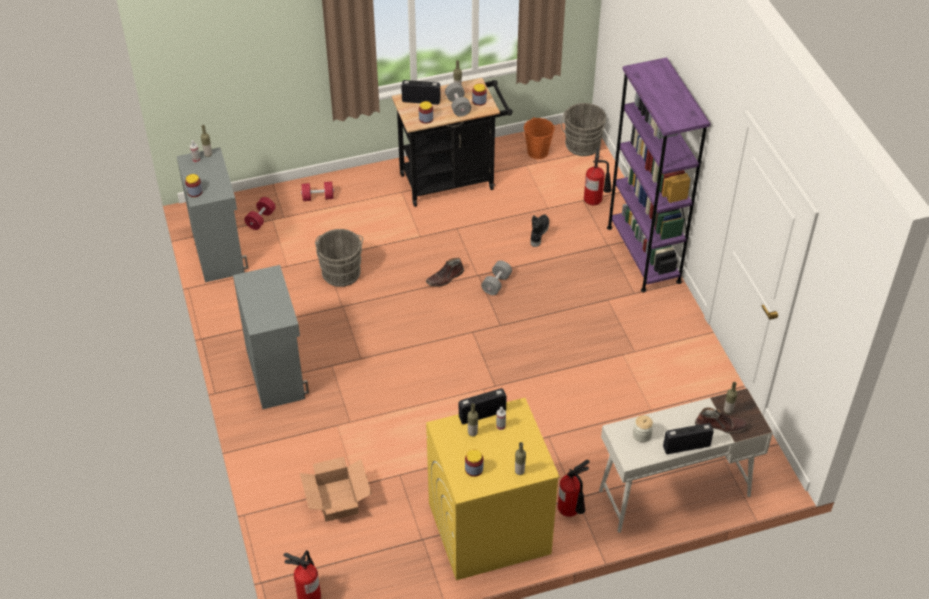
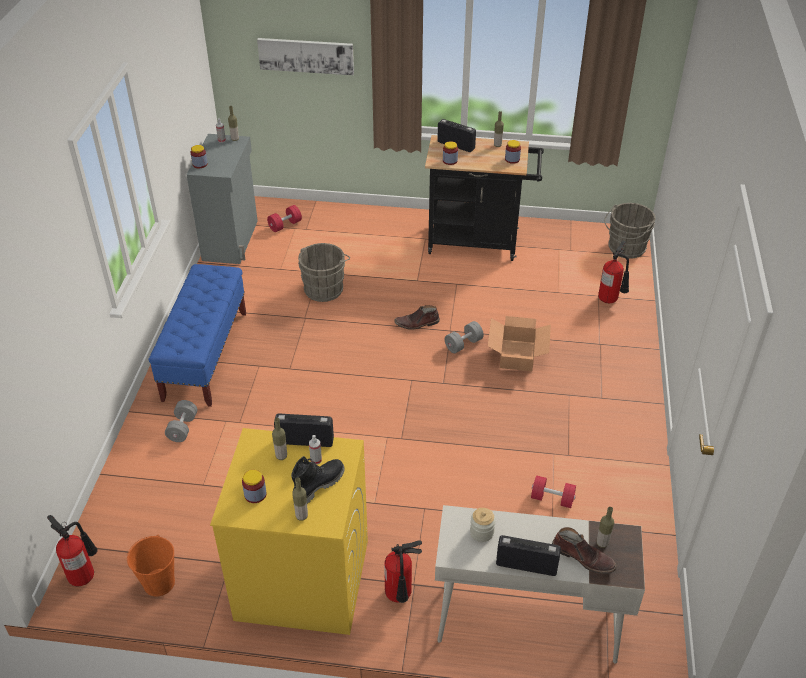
camera: 25 degrees right, 5 degrees down
grey cabinet [233,265,309,409] -> blue bench [149,264,246,407]
cardboard box [300,457,372,522] -> cardboard box moved to [488,316,551,371]
red dumbbell [301,182,334,201] -> red dumbbell moved to [531,475,576,508]
grey dumbbell [445,83,471,117] -> grey dumbbell moved to [165,400,198,442]
orange bucket [524,117,554,159] -> orange bucket moved to [127,535,175,597]
black boot [530,215,549,247] -> black boot moved to [291,456,345,504]
purple bookcase [607,57,711,292] -> none
none -> picture [257,38,354,75]

